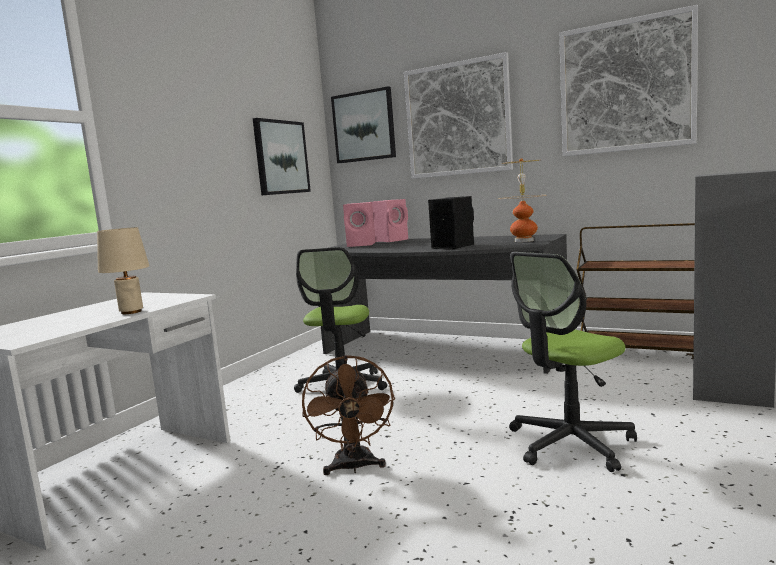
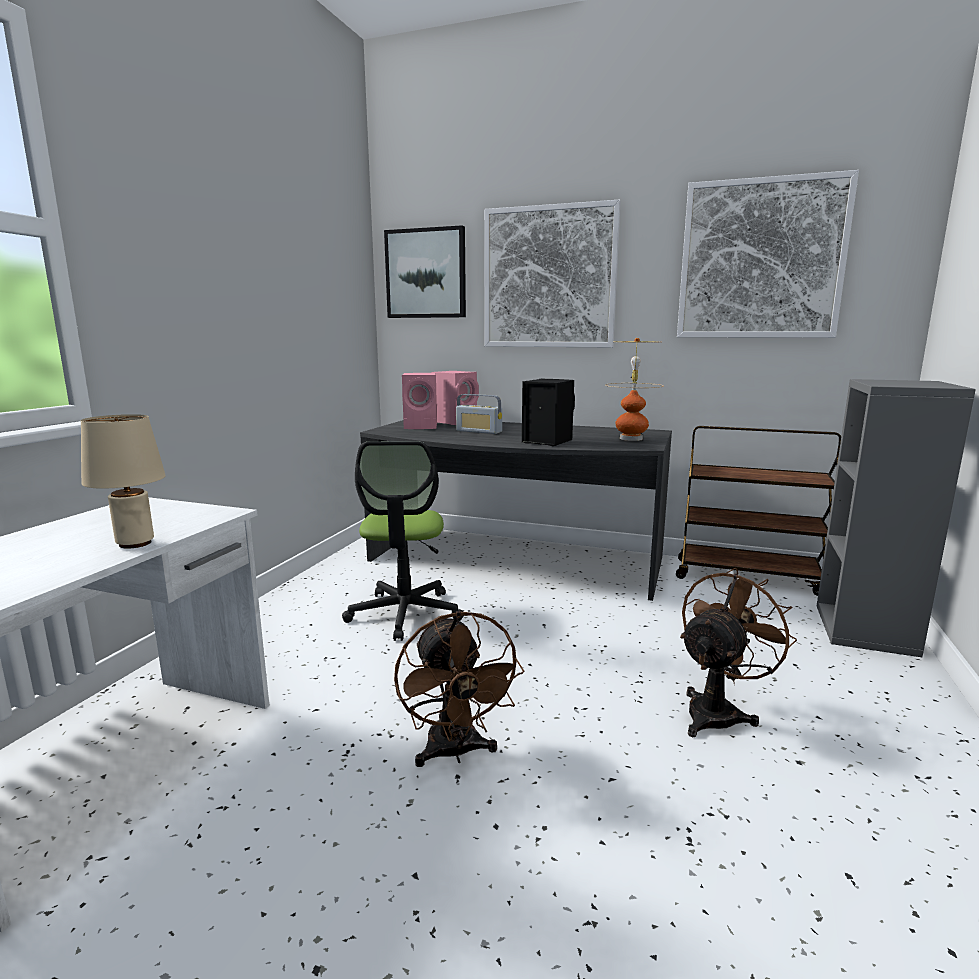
camera: 10 degrees left, 5 degrees up
picture [253,118,311,195] -> none
office chair [509,252,637,472] -> brown fan [680,568,797,737]
none -> radio [456,394,502,434]

